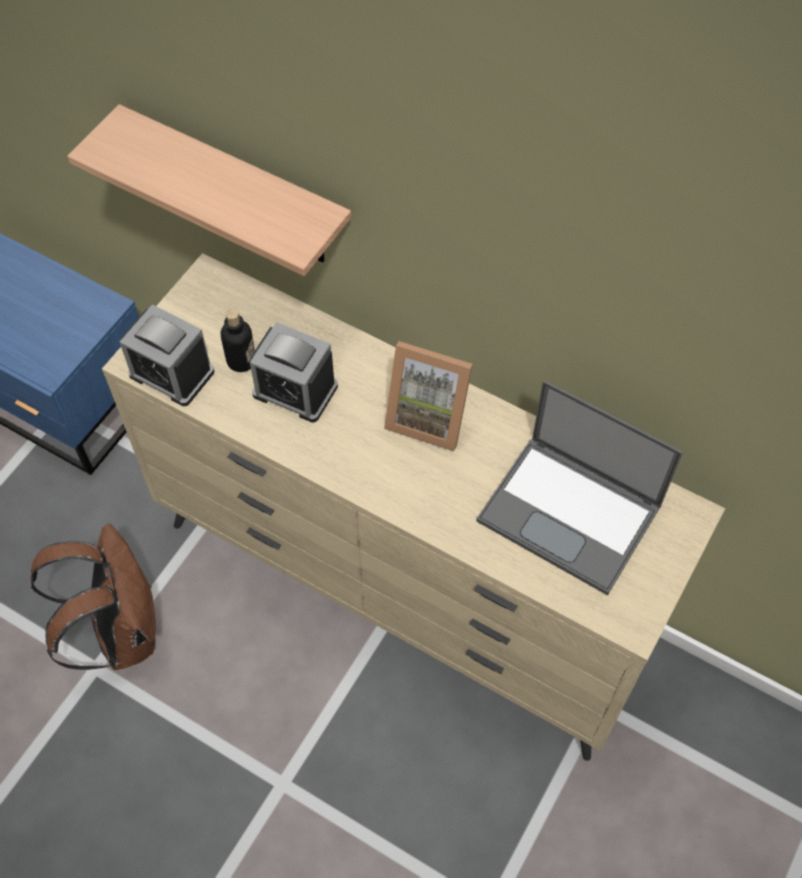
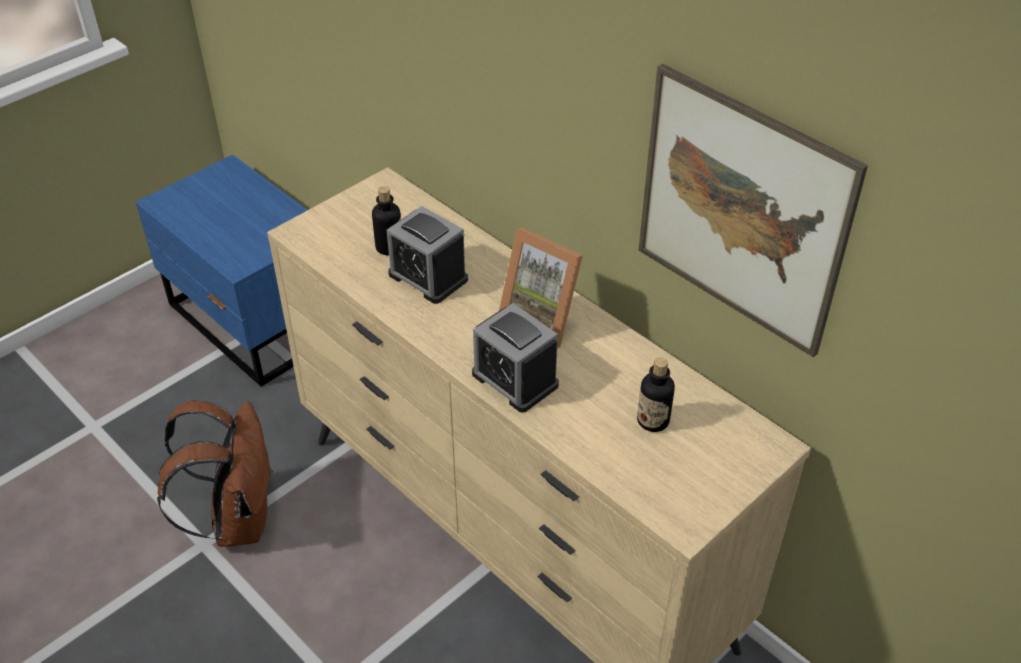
camera: 15 degrees right, 15 degrees down
shelf [67,104,351,276] -> none
alarm clock [120,304,214,406] -> alarm clock moved to [472,303,559,413]
laptop [476,380,683,595] -> bottle [637,357,675,432]
none -> picture [638,64,868,358]

